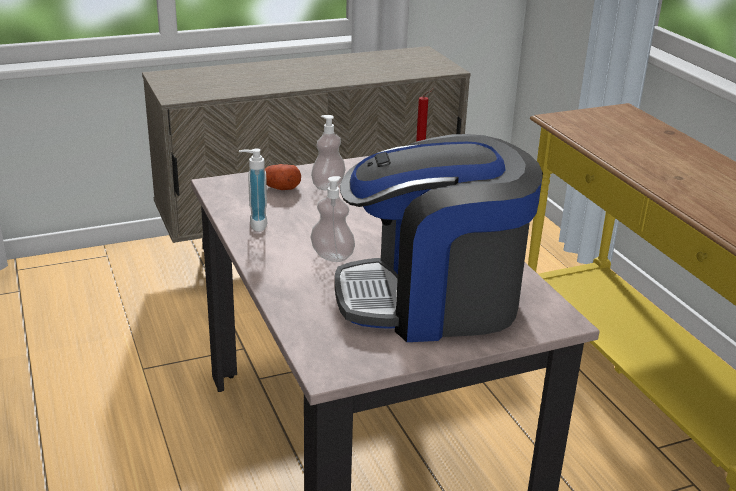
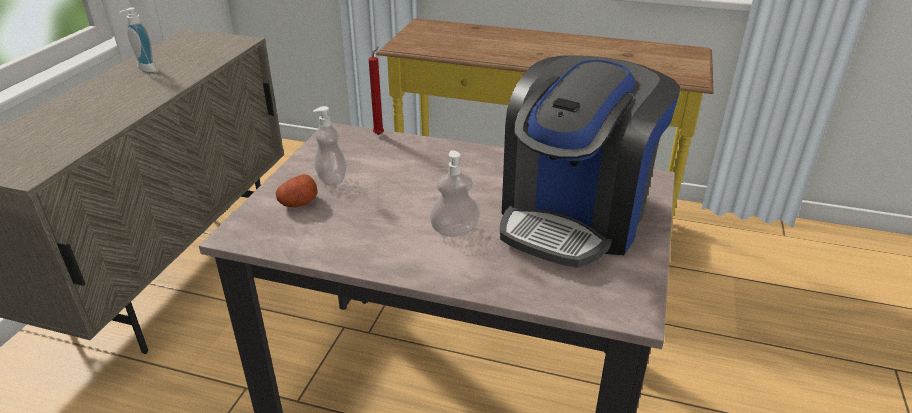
camera: 50 degrees left, 5 degrees up
soap dispenser [239,148,267,232] -> soap dispenser moved to [119,8,157,72]

